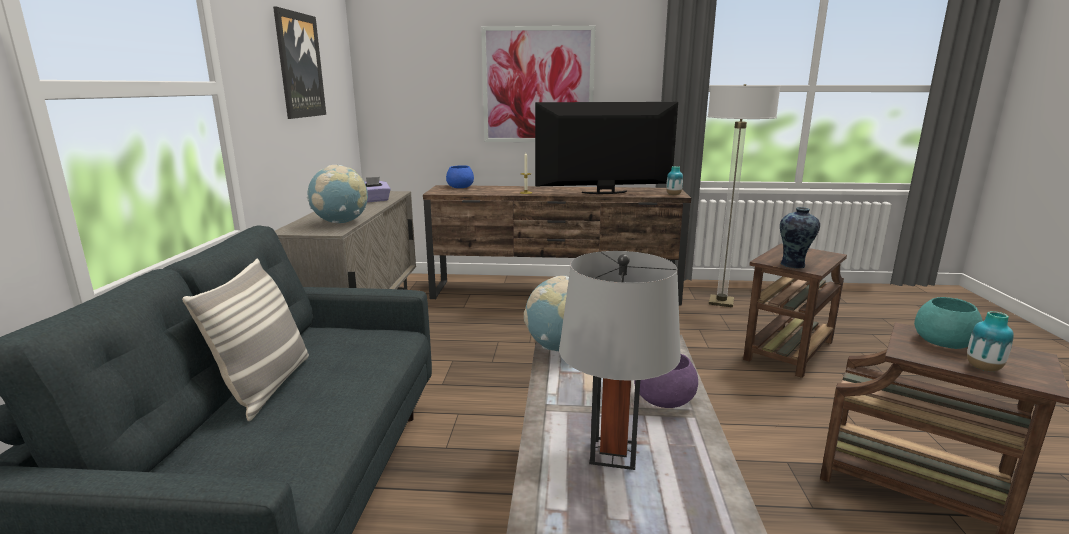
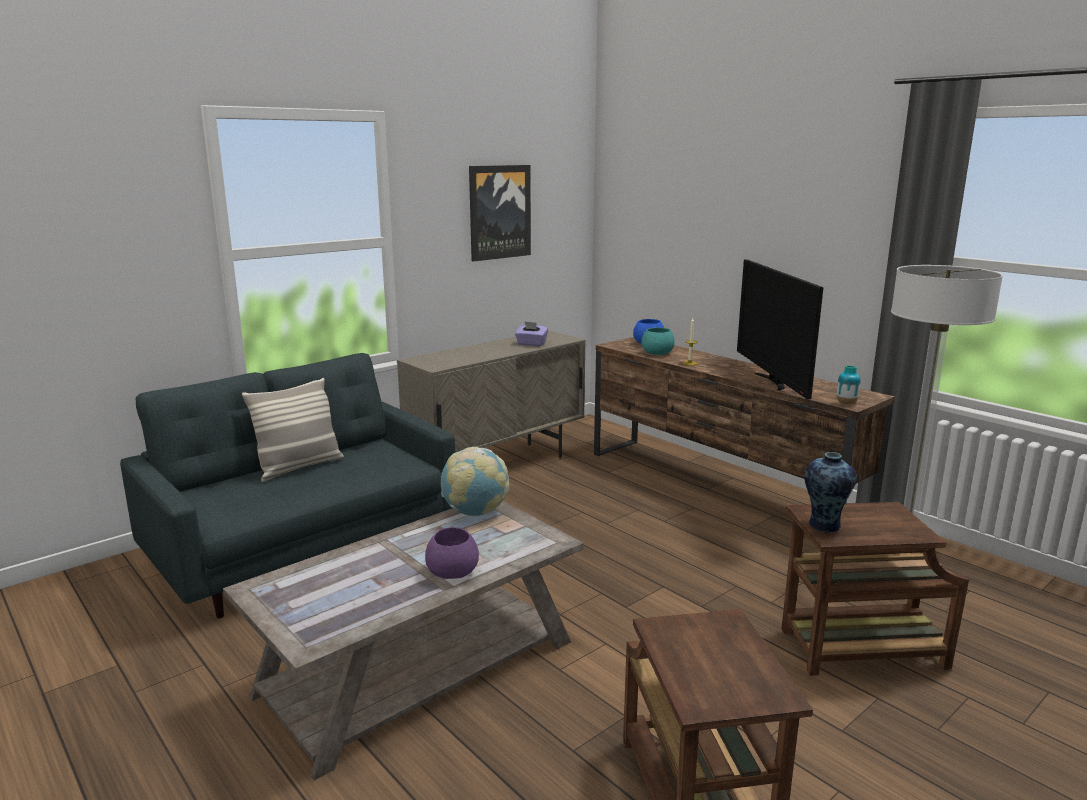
camera: 45 degrees right, 0 degrees up
globe [307,165,368,223] -> none
picture [481,26,596,142] -> none
television [535,102,678,194] -> television turned 135 degrees counterclockwise [737,259,824,399]
grey table lamp [559,251,681,470] -> none
turquoise bowl [914,297,983,349] -> turquoise bowl moved to [641,327,675,355]
vase [967,311,1014,371] -> none

